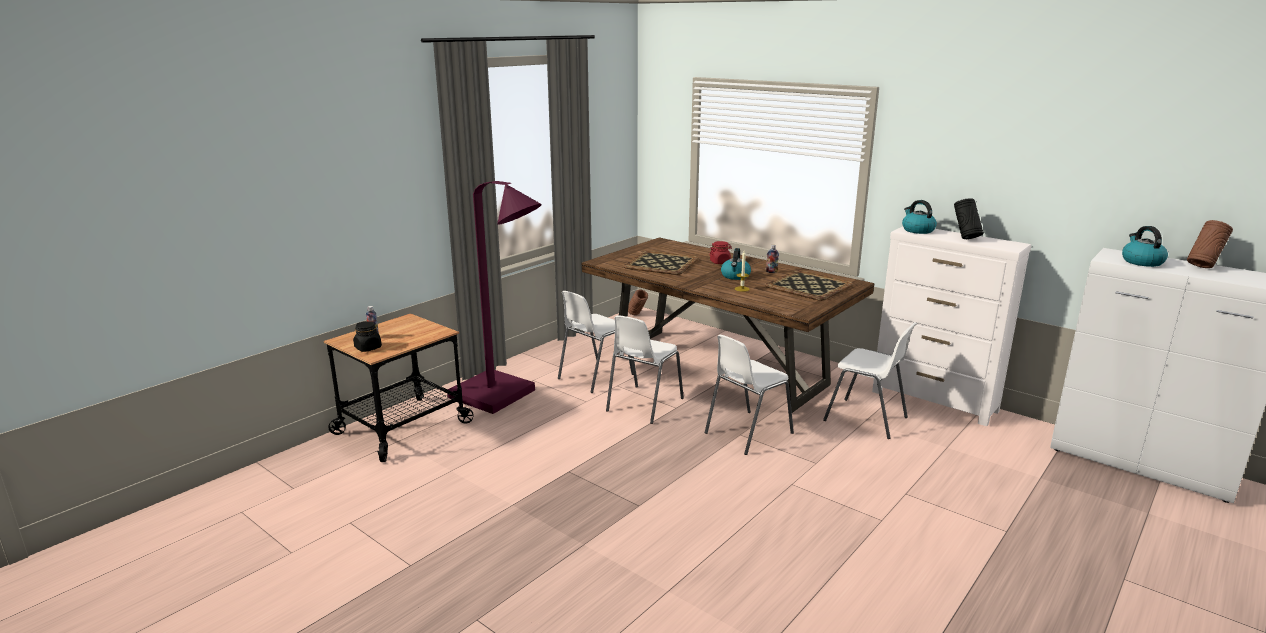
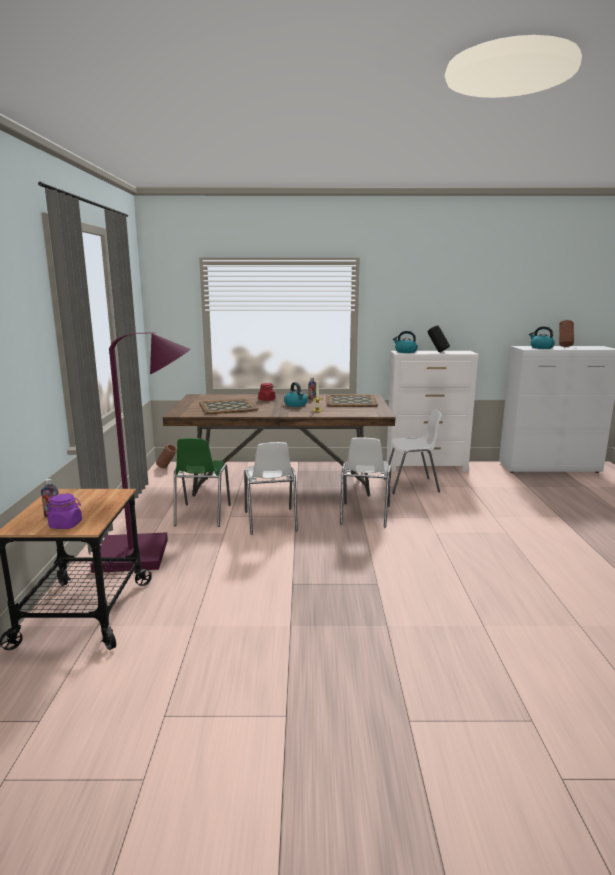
camera: 40 degrees left, 5 degrees down
black jar [353,321,382,352] -> purple jar [47,494,82,529]
white chair [558,291,634,393] -> green chair [174,438,231,527]

